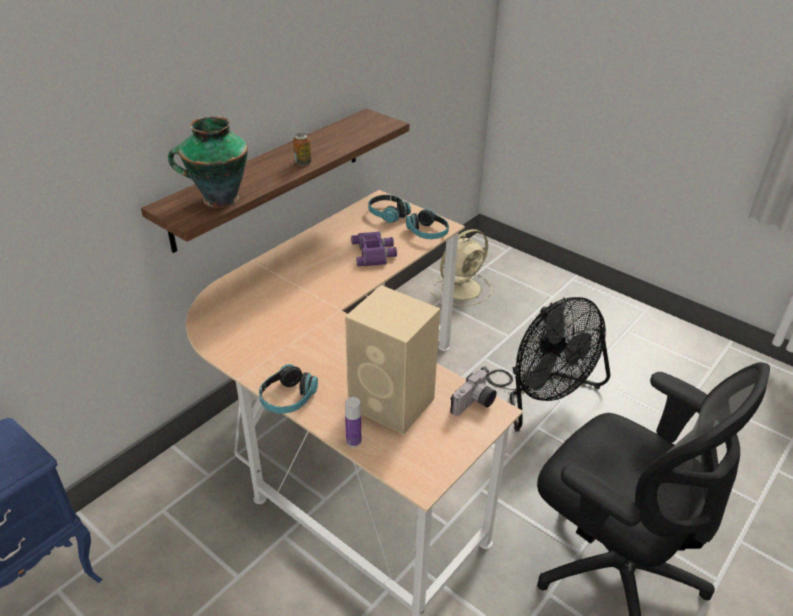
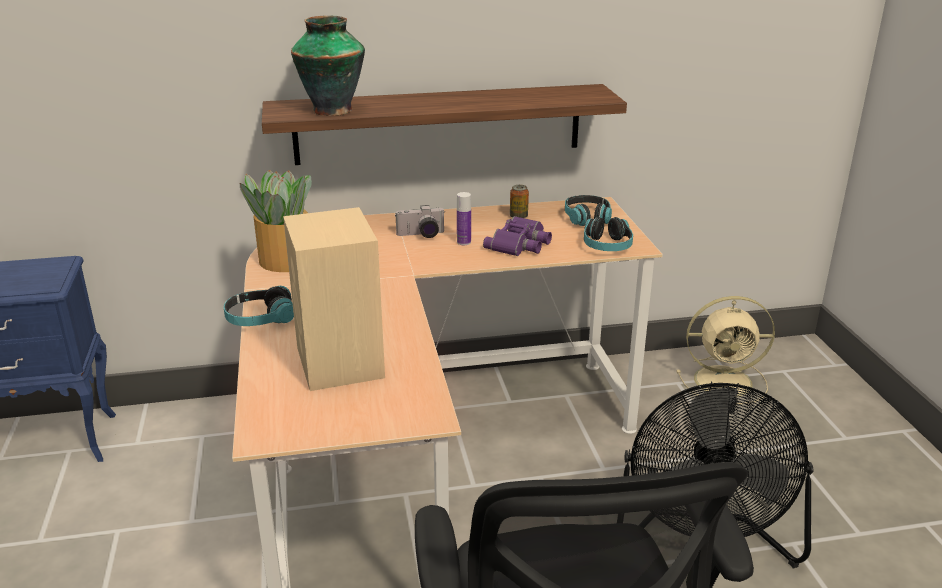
camera: 40 degrees right, 10 degrees down
can [293,133,311,166] -> can moved to [510,185,529,218]
bottle [345,397,361,447] -> bottle moved to [457,192,471,245]
camera [450,370,497,416] -> camera moved to [395,205,445,238]
none -> potted plant [240,170,312,272]

